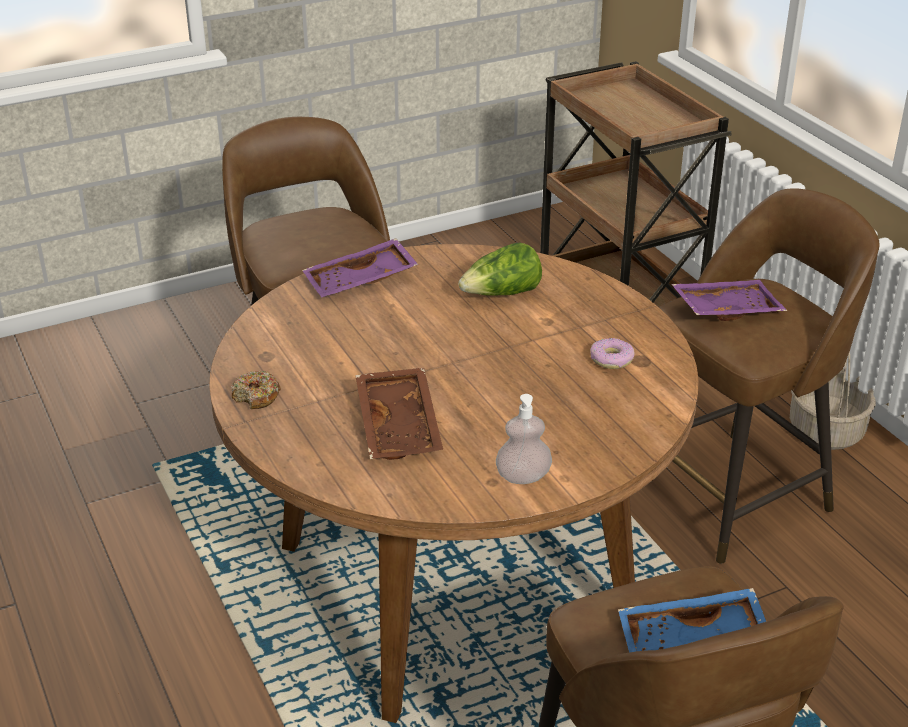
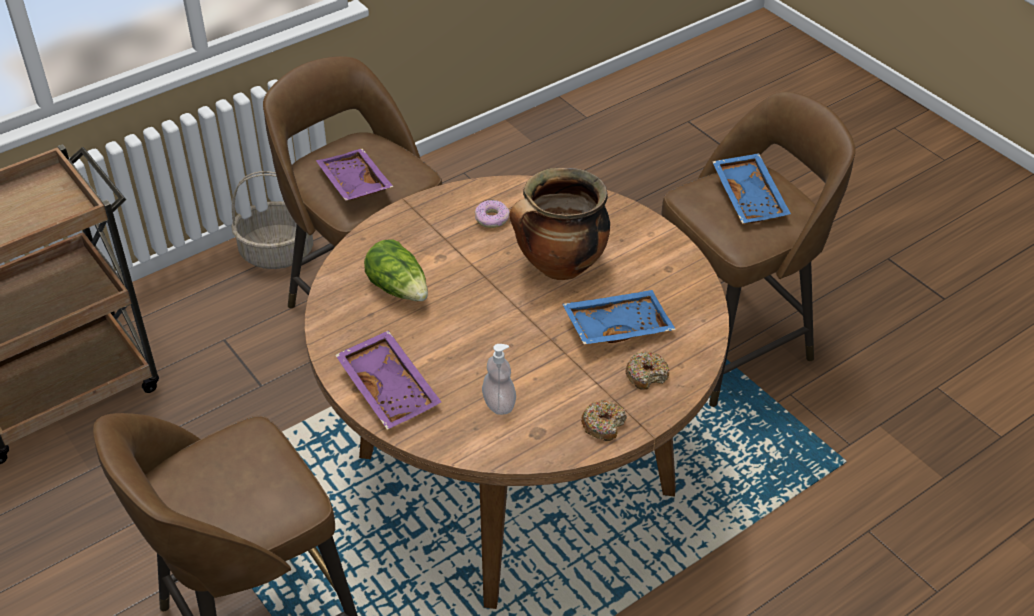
camera: 100 degrees left, 10 degrees up
brown tray [355,368,443,460] -> blue tray [562,290,676,344]
soap dispenser [496,394,552,484] -> soap dispenser moved to [482,344,516,415]
none -> cooking pot [510,168,610,280]
none -> donut [625,351,669,390]

